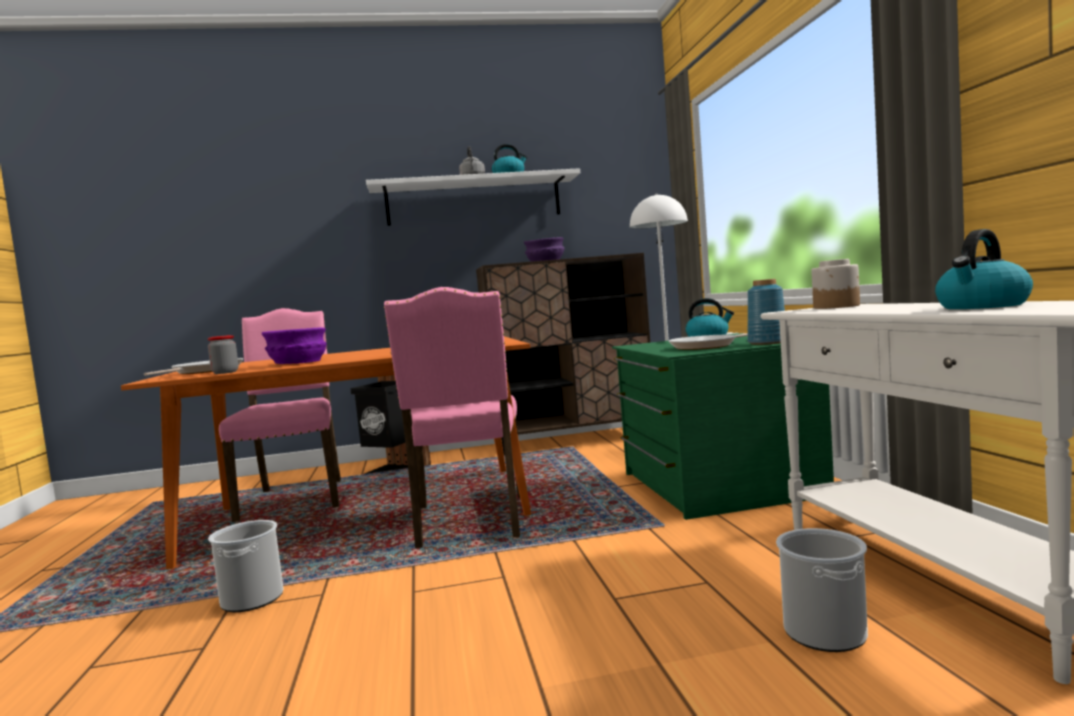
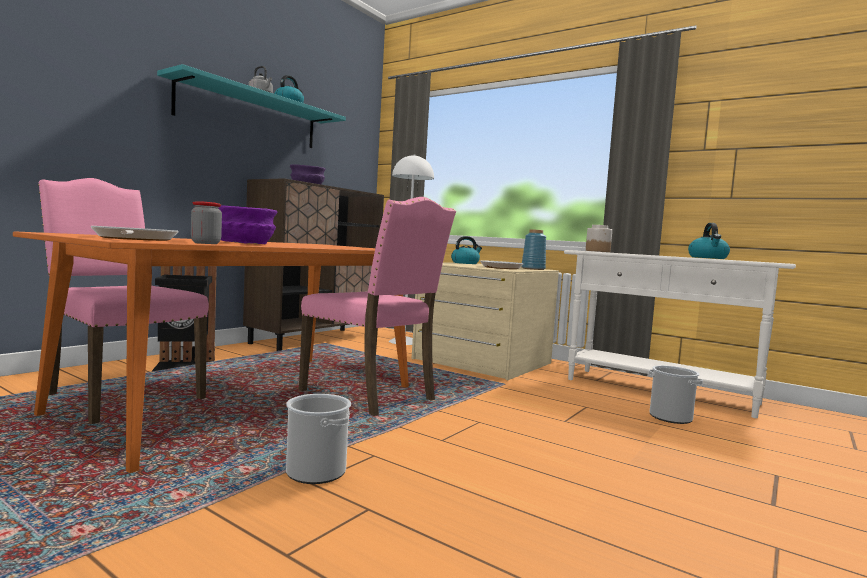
camera: 45 degrees left, 0 degrees up
white shelf [366,168,580,226] -> turquoise shelf [157,64,346,148]
green dresser [612,333,834,520] -> beige dresser [411,263,559,380]

